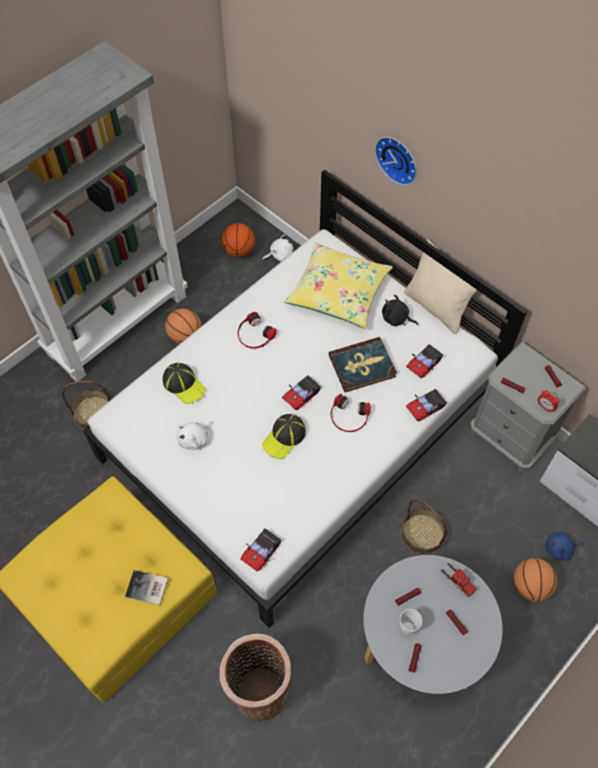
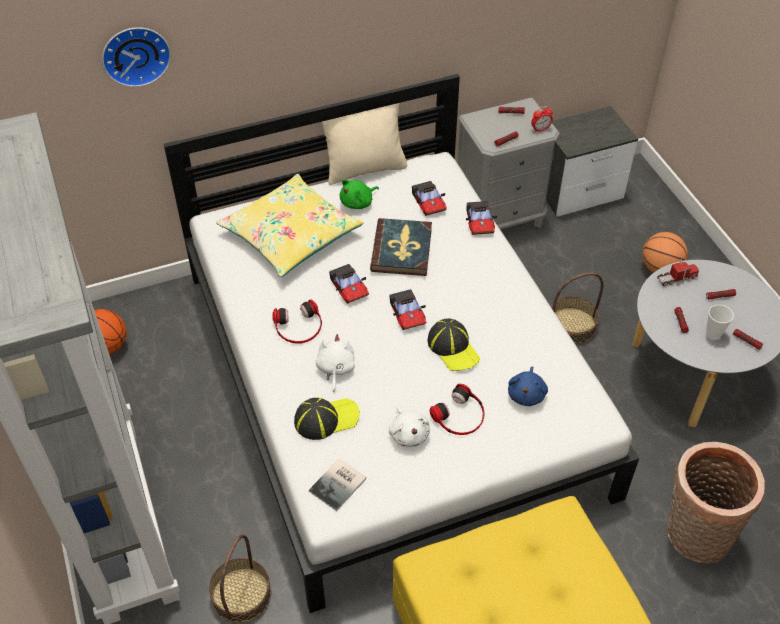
camera: 65 degrees left, 10 degrees down
book [125,570,168,605] -> book moved to [309,459,366,511]
basketball [165,308,201,344] -> none
toy car [240,528,281,571] -> toy car moved to [329,264,369,304]
white plush toy [262,234,293,261] -> white plush toy moved to [316,334,355,392]
headphones [330,394,371,432] -> headphones moved to [430,384,484,435]
wall clock [375,137,417,185] -> wall clock moved to [102,27,171,87]
black plush toy [382,295,418,326] -> green plush toy [340,179,379,209]
blue plush toy [546,531,583,561] -> blue plush toy moved to [508,367,548,406]

